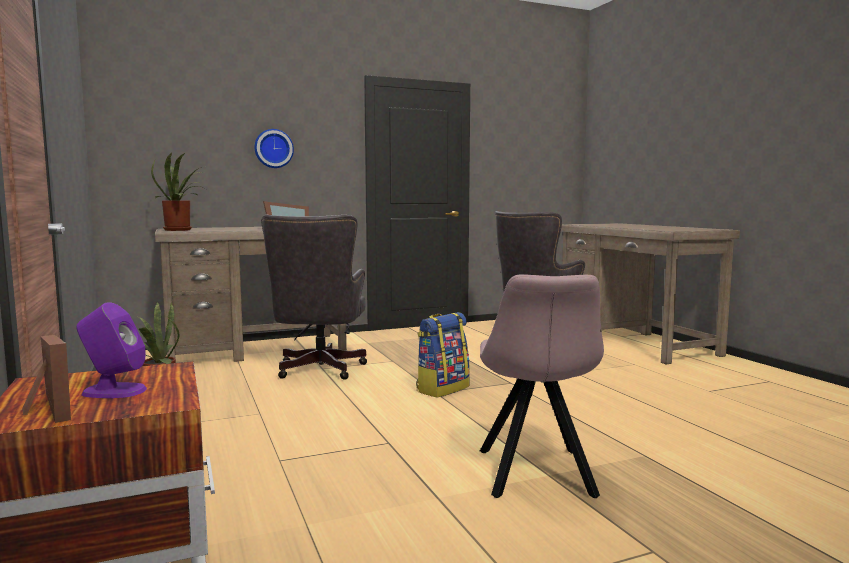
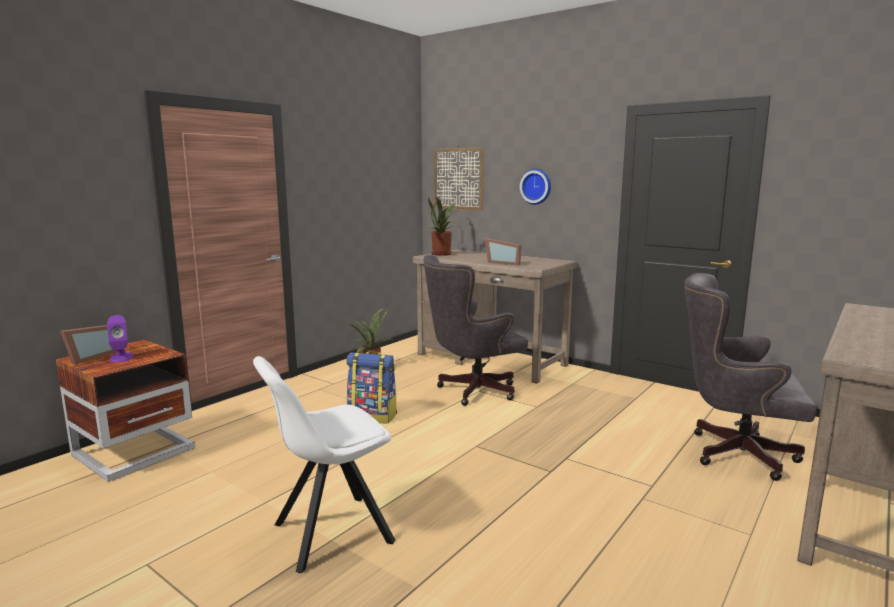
camera: 60 degrees right, 5 degrees up
backpack [416,312,470,398] -> backpack moved to [346,351,397,423]
pink chair [480,274,604,498] -> white chair [253,356,395,573]
none -> picture [434,146,484,211]

